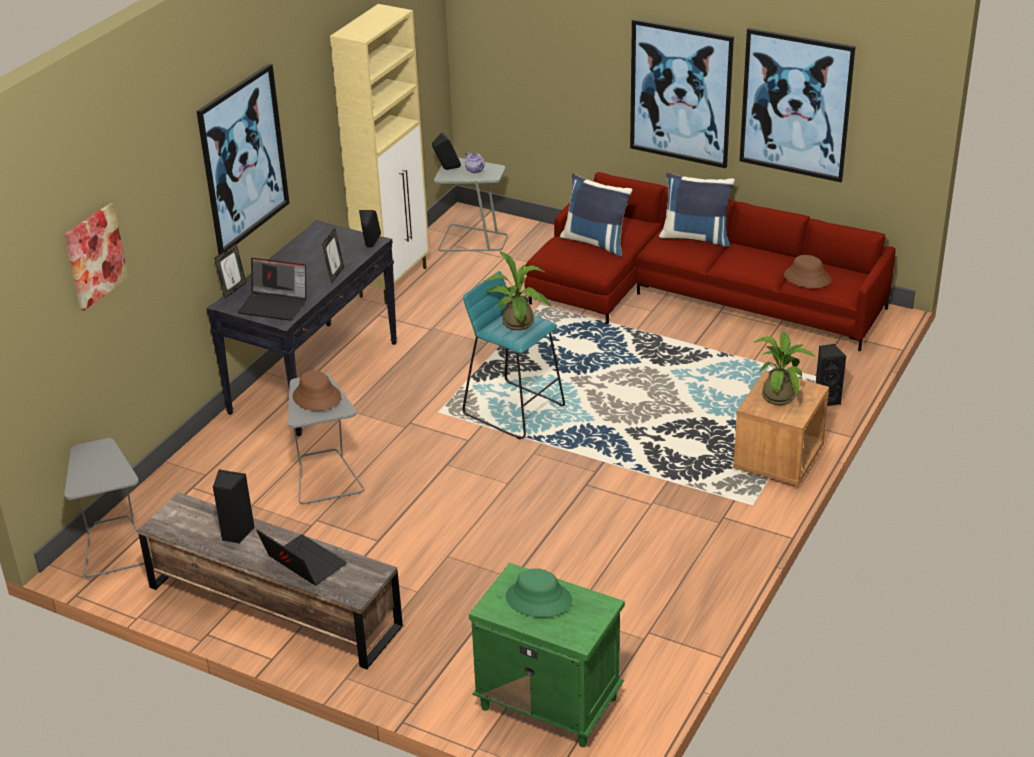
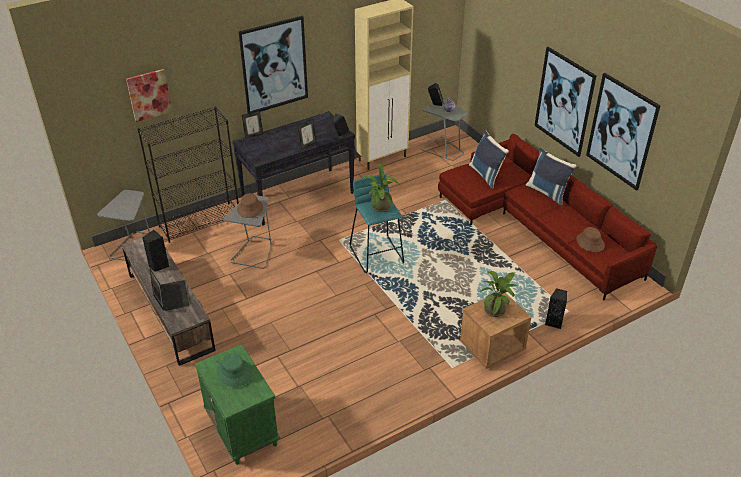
camera: 30 degrees right, 5 degrees up
laptop [237,258,306,321] -> none
none -> black bookcase [138,106,239,243]

